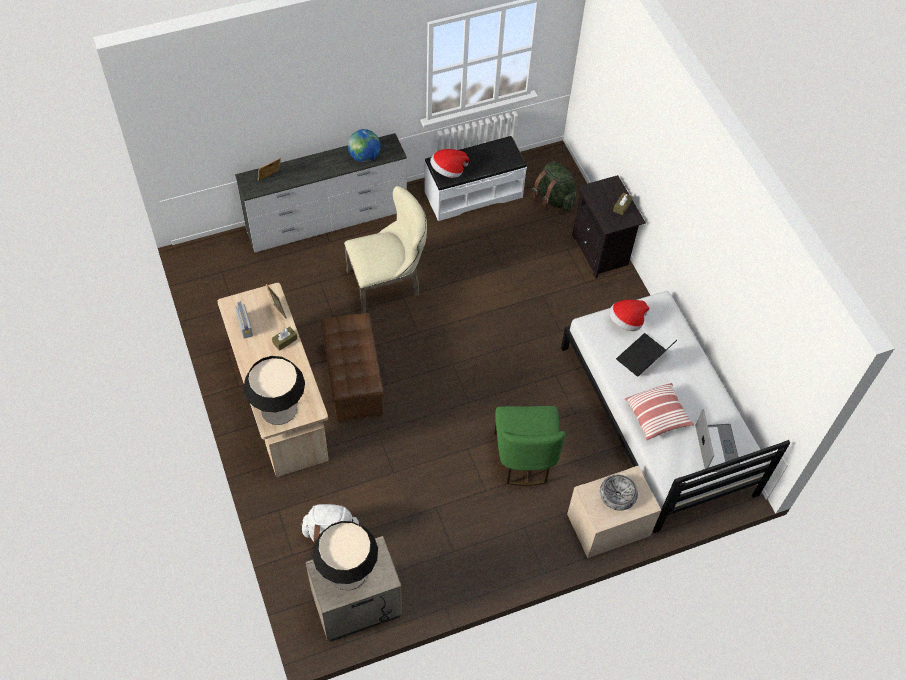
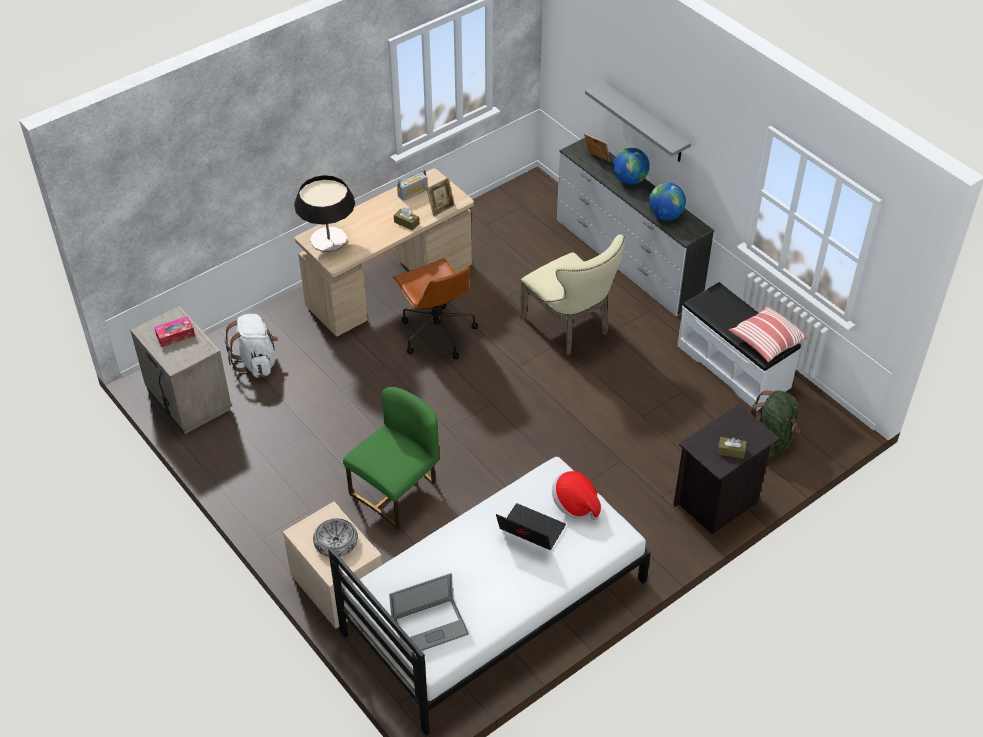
camera: 75 degrees right, 10 degrees down
table lamp [312,521,378,590] -> tissue box [154,316,195,347]
brown ottoman [321,313,383,423] -> brown office chair [392,258,478,359]
hat [430,149,469,178] -> none
green chair [494,406,566,486] -> green chair turned 150 degrees clockwise [343,387,439,530]
pillow [625,383,694,440] -> pillow moved to [729,306,808,362]
none -> grey shelf [585,81,691,162]
none -> globe [613,148,650,184]

